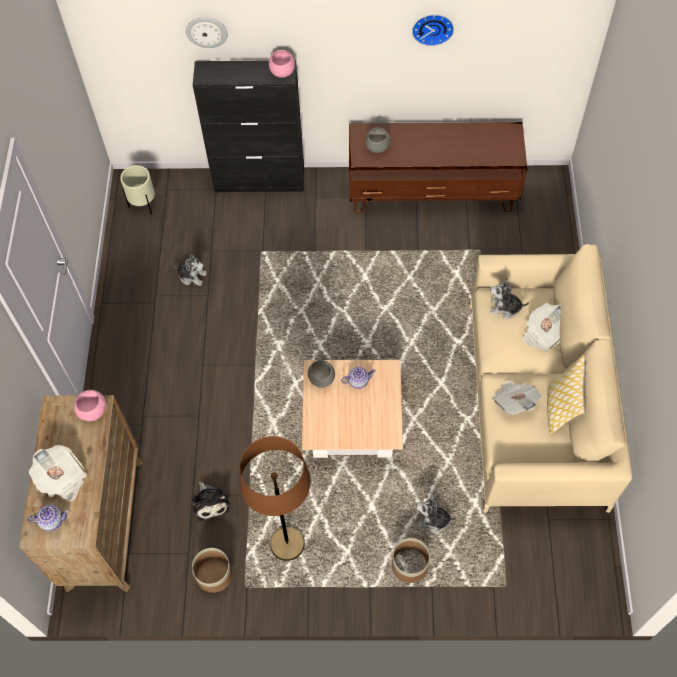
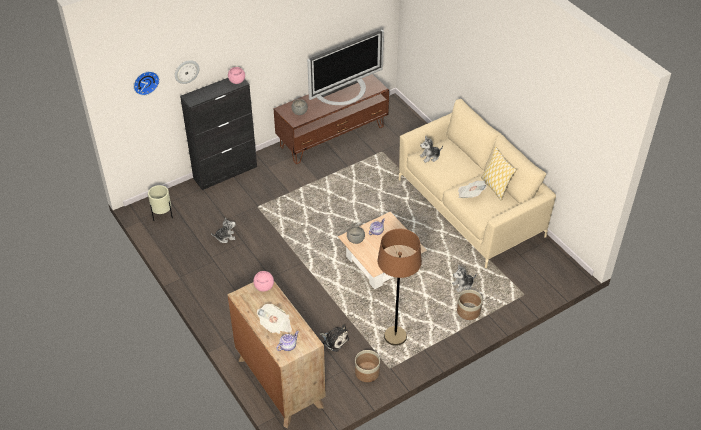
camera: 35 degrees left, 15 degrees down
wall clock [412,14,454,46] -> wall clock moved to [134,71,160,95]
newspaper [522,303,561,352] -> none
none -> television [307,30,384,105]

